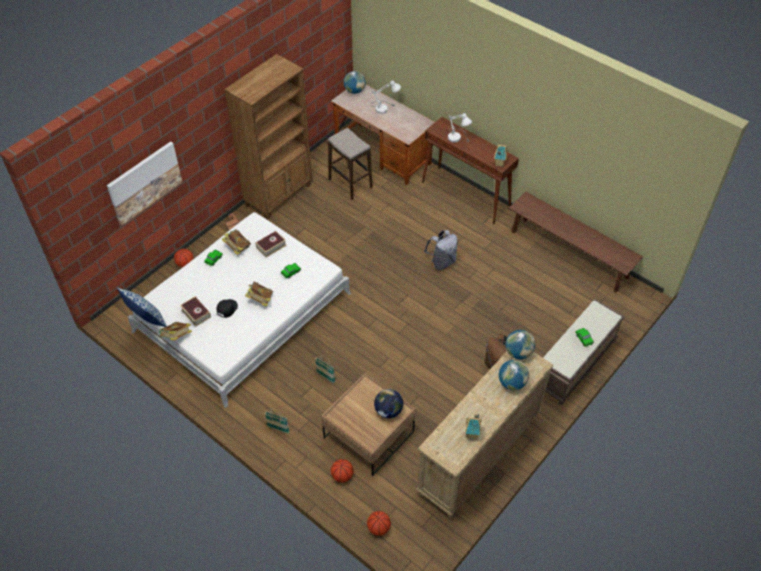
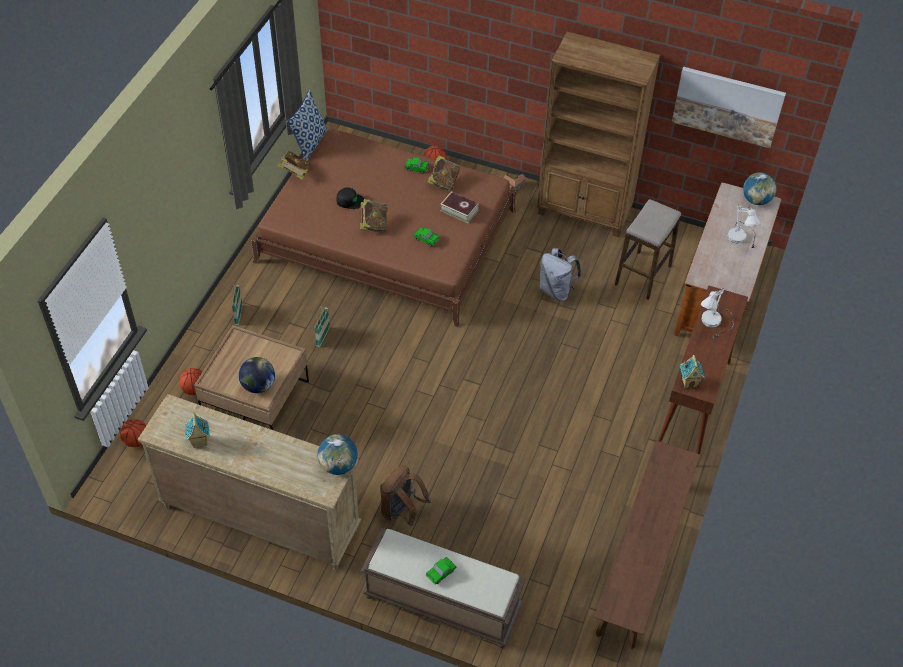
camera: 70 degrees right, 0 degrees up
picture [107,141,182,225] -> picture moved to [672,67,786,148]
white bed [128,212,351,408] -> brown bed [251,128,516,327]
book [180,296,211,326] -> none
grey backpack [424,230,458,270] -> grey backpack moved to [539,248,581,301]
globe [499,360,529,390] -> none

